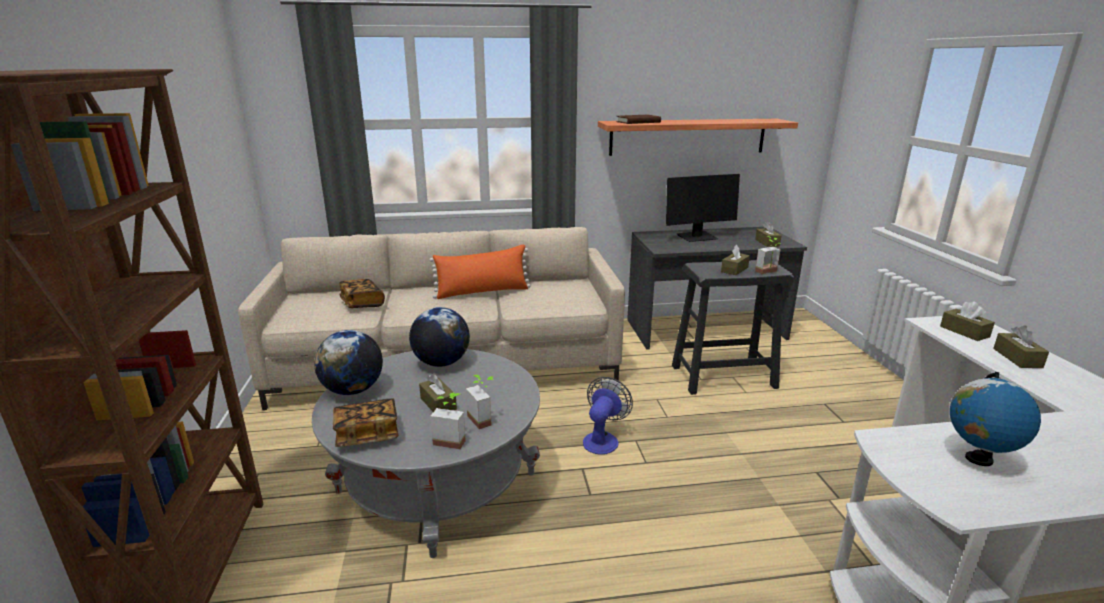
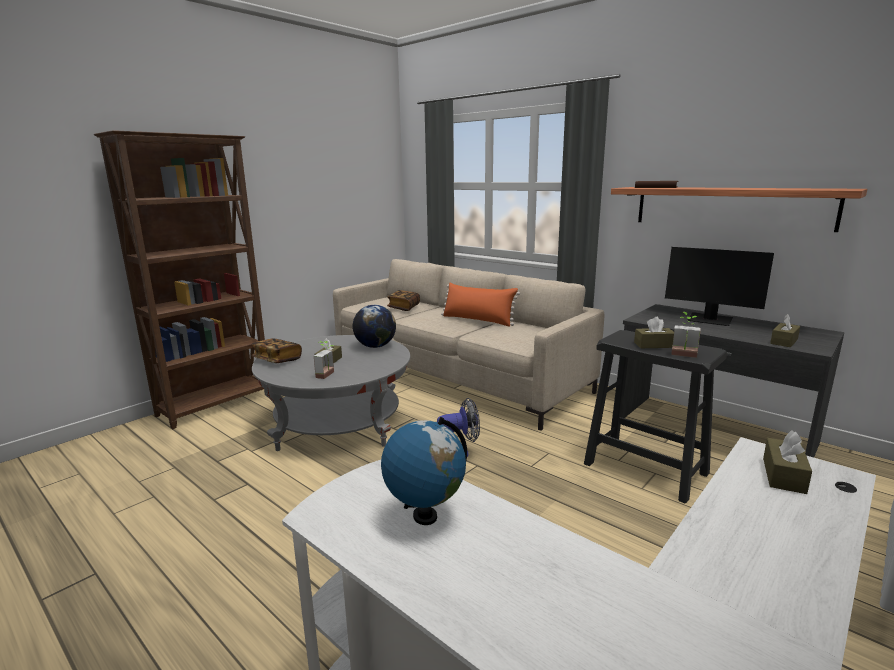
camera: 50 degrees right, 5 degrees down
globe [314,330,383,395] -> none
potted plant [430,392,466,449] -> none
brown tissue box [993,325,1049,368] -> none

